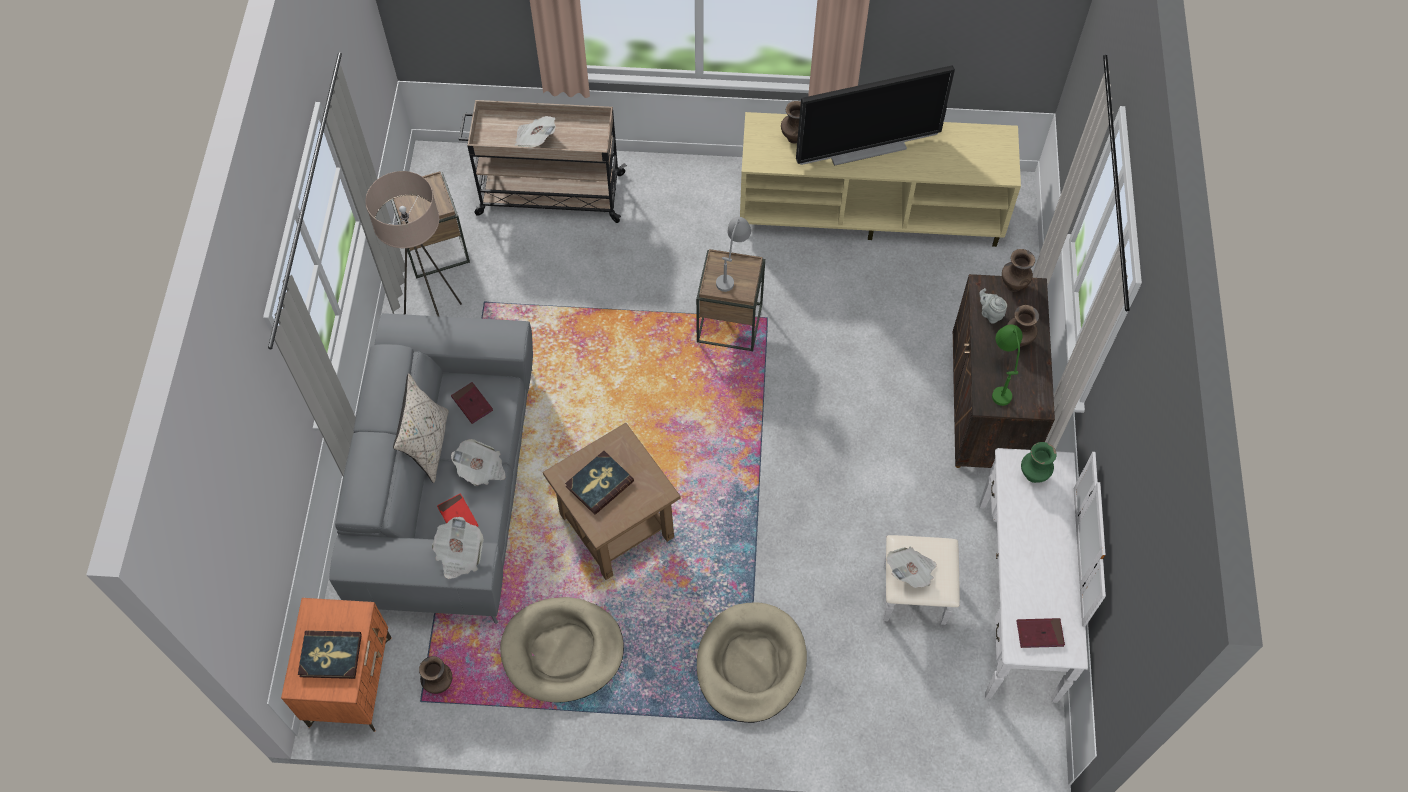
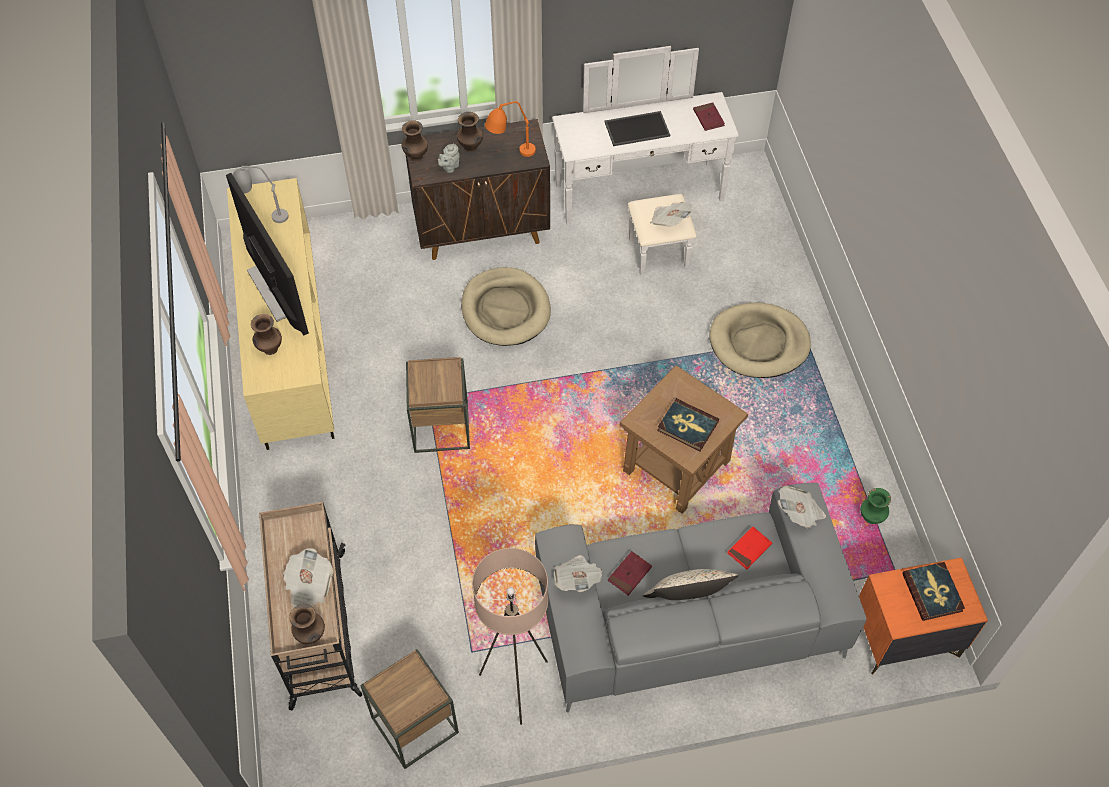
camera: 105 degrees left, 5 degrees down
brown vase [419,656,452,694] -> brown vase moved to [289,604,325,644]
newspaper [451,439,506,486] -> newspaper moved to [554,555,602,592]
beige dog bed [500,597,624,702] -> beige dog bed moved to [461,267,551,346]
grey table lamp [716,217,751,292] -> grey table lamp moved to [233,166,289,223]
green table lamp [992,324,1023,406] -> orange table lamp [485,101,536,157]
green vase [1021,442,1057,483] -> green vase moved to [860,488,891,524]
none -> tray [605,111,670,146]

